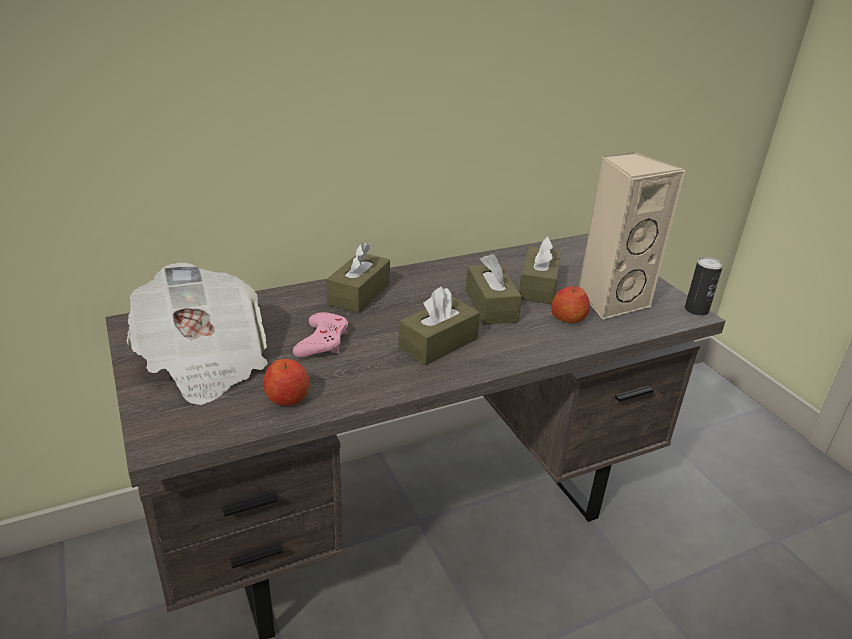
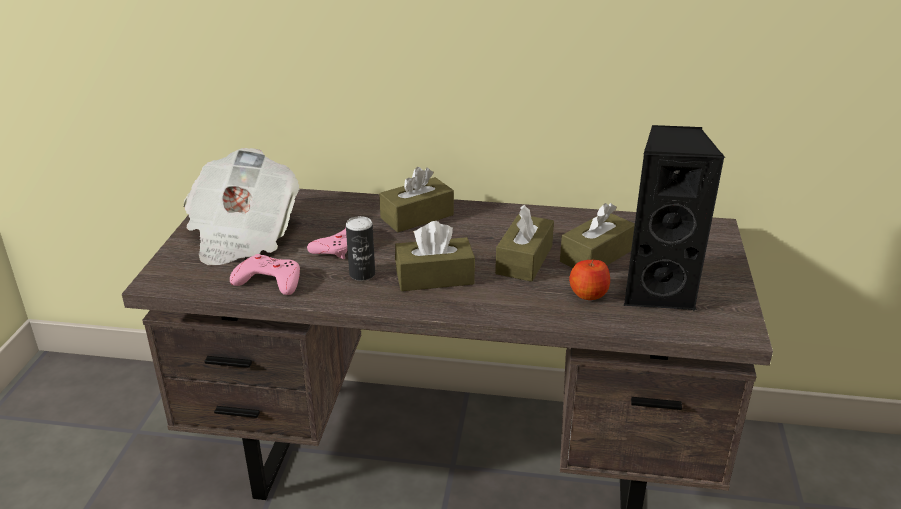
camera: 35 degrees right, 0 degrees up
apple [263,359,310,406] -> pink game controller [230,254,300,295]
beige speaker [579,152,686,320] -> black speaker [624,125,725,311]
can [685,257,723,316] -> can moved to [346,216,375,281]

